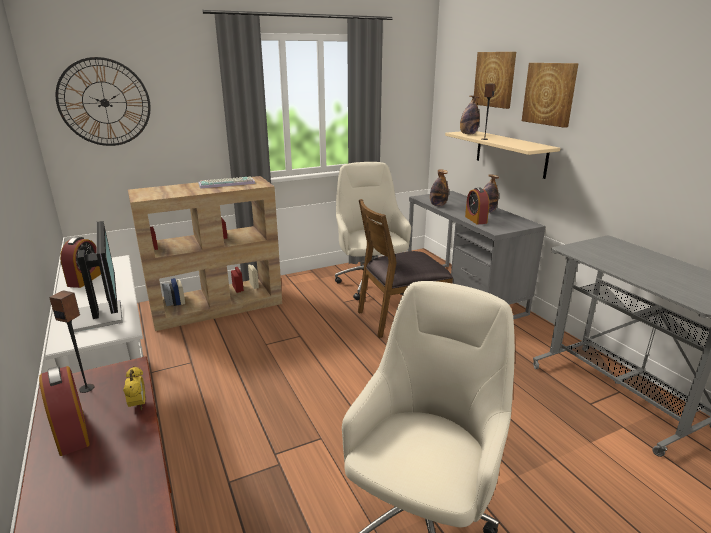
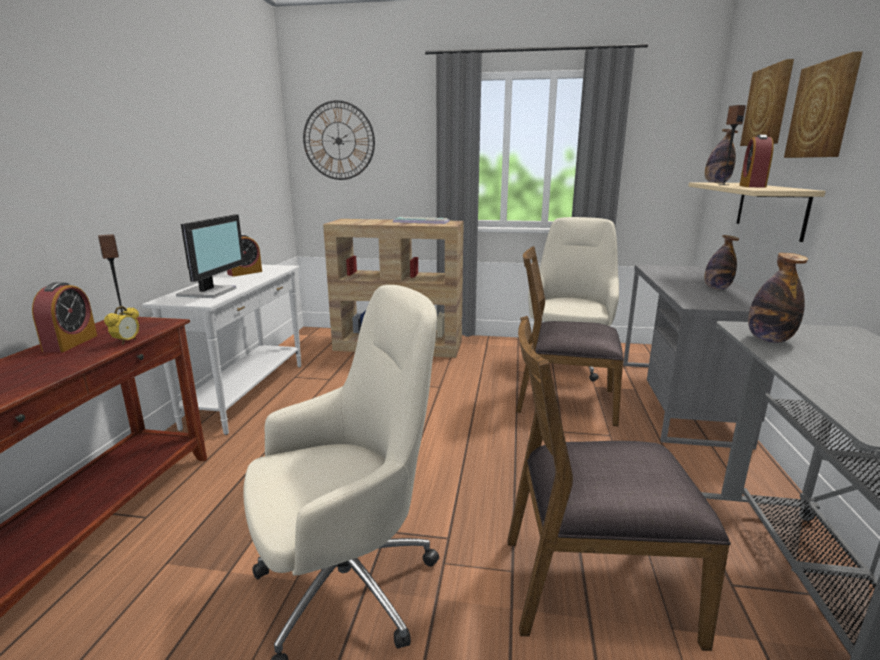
camera: 35 degrees right, 5 degrees down
bottle [430,169,449,206] -> bottle moved to [748,253,808,343]
alarm clock [465,188,489,225] -> alarm clock moved to [739,135,774,188]
none -> brown chair [507,316,731,651]

